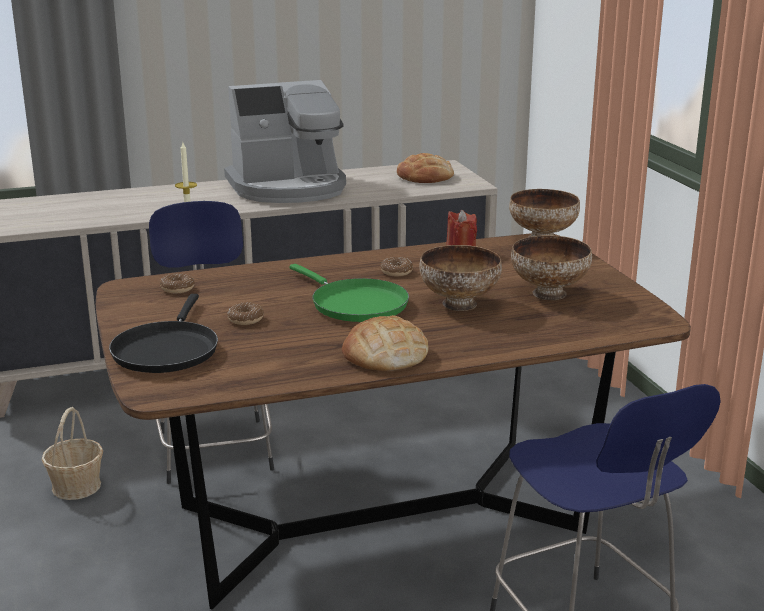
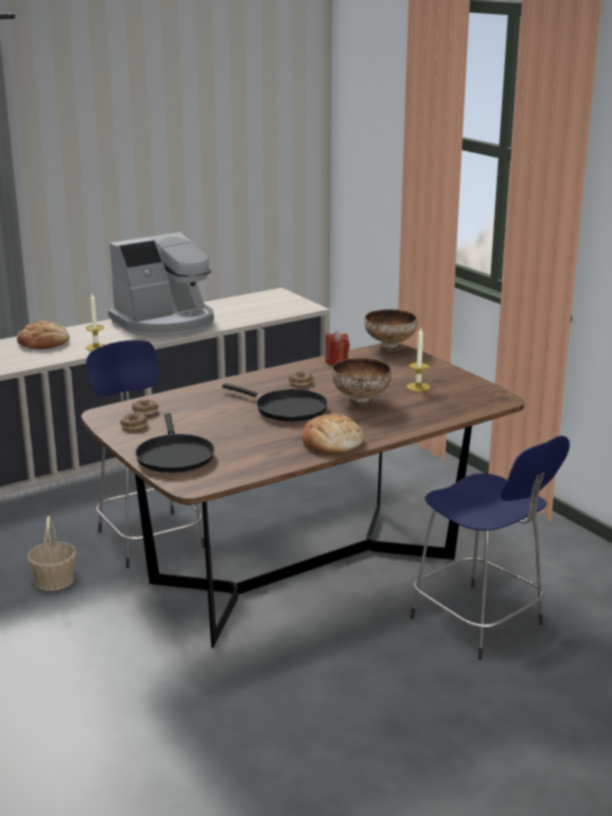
camera: 15 degrees left, 0 degrees up
donut [227,302,264,325] -> donut moved to [120,413,148,430]
green frying pan [289,264,409,322] -> black frying pan [222,383,328,422]
bread [397,153,454,183] -> bread moved to [17,321,69,349]
bowl [511,235,592,300] -> candle [406,328,430,392]

